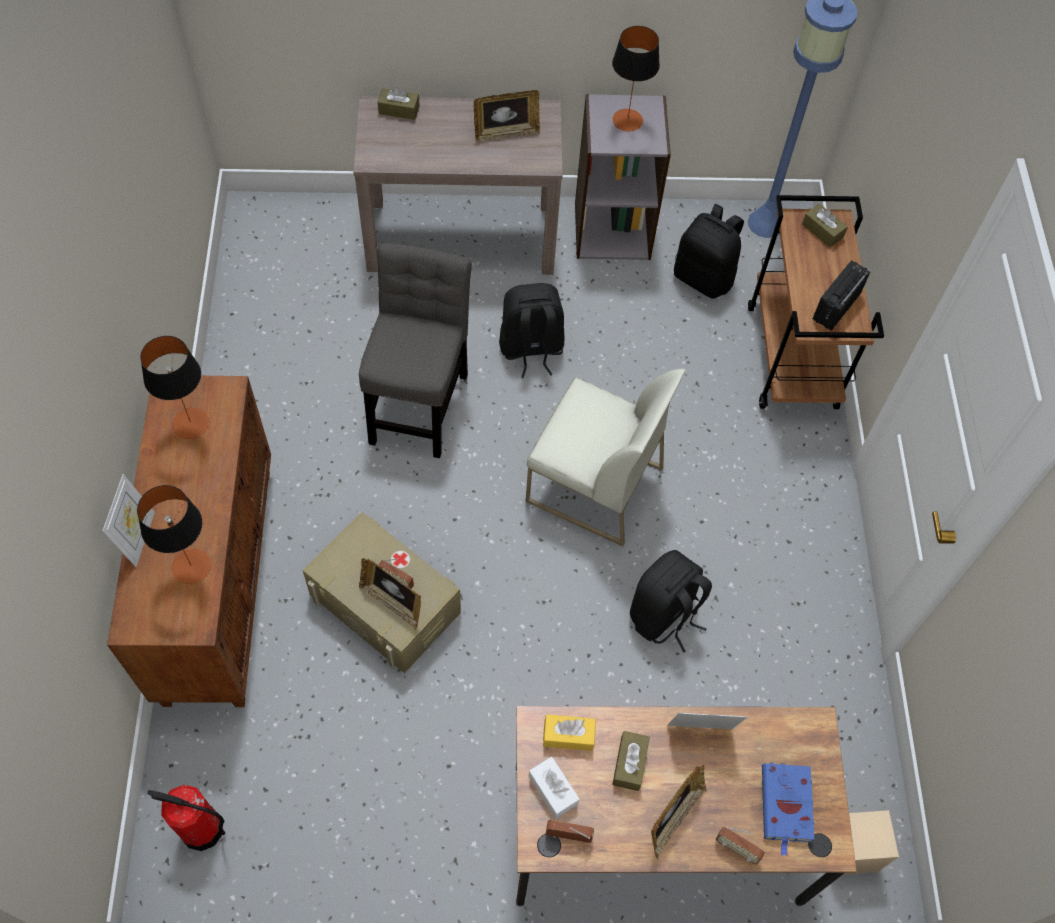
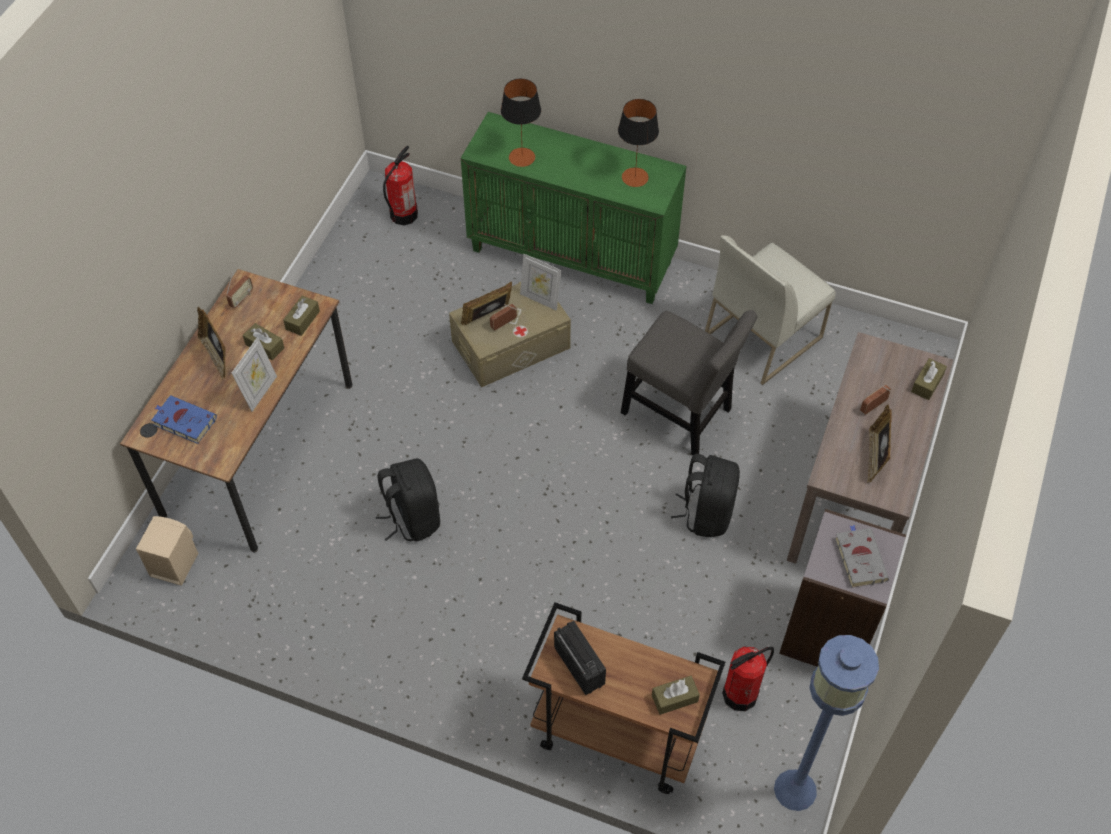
camera: 115 degrees right, 5 degrees down
picture frame [103,474,155,567] -> picture frame moved to [520,254,561,311]
brown cabinet [107,376,271,707] -> green cabinet [461,112,686,304]
white chair [526,369,686,546] -> white chair moved to [705,235,836,385]
white tissue box [529,757,579,819] -> none
yellow tissue box [543,714,596,751] -> brown tissue box [283,296,320,336]
table lamp [612,26,660,131] -> grey book [835,525,889,588]
black backpack [674,204,744,299] -> fire extinguisher [722,647,774,711]
radio [715,827,765,865] -> radio moved to [860,385,891,415]

